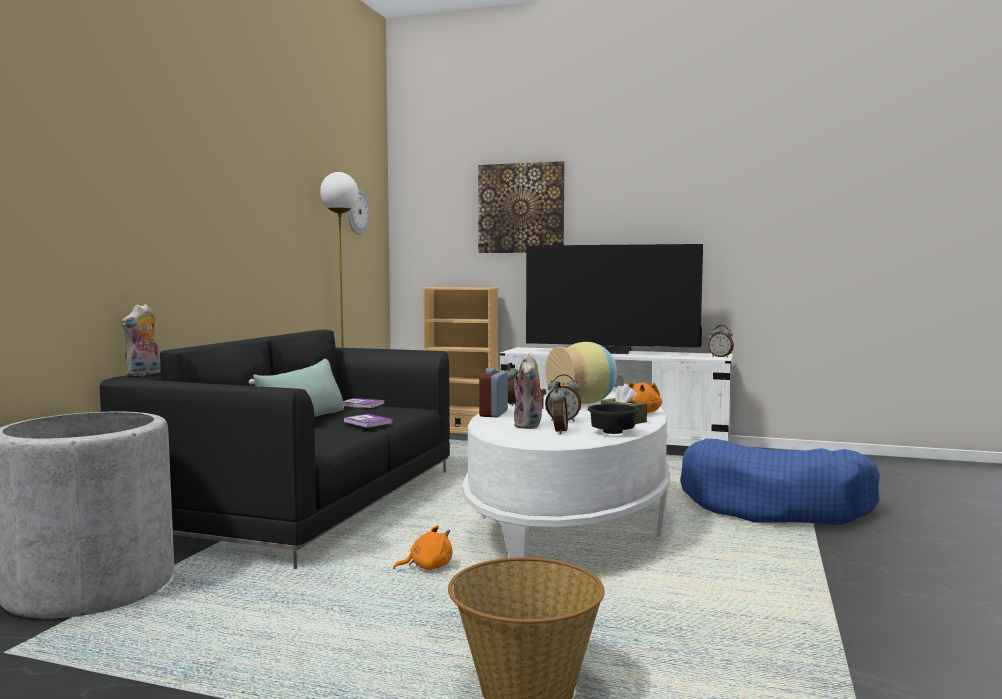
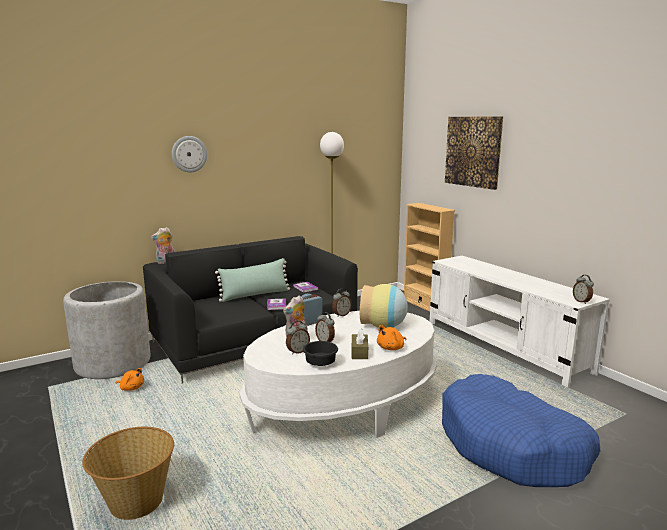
camera: 40 degrees right, 10 degrees up
wall clock [347,190,370,235] -> wall clock moved to [172,136,207,172]
orange plush toy [393,525,452,570] -> orange plush toy moved to [115,368,144,391]
television [526,244,703,354] -> none

